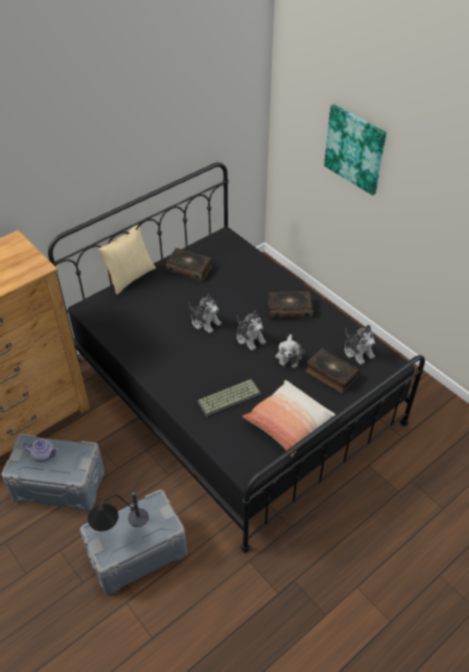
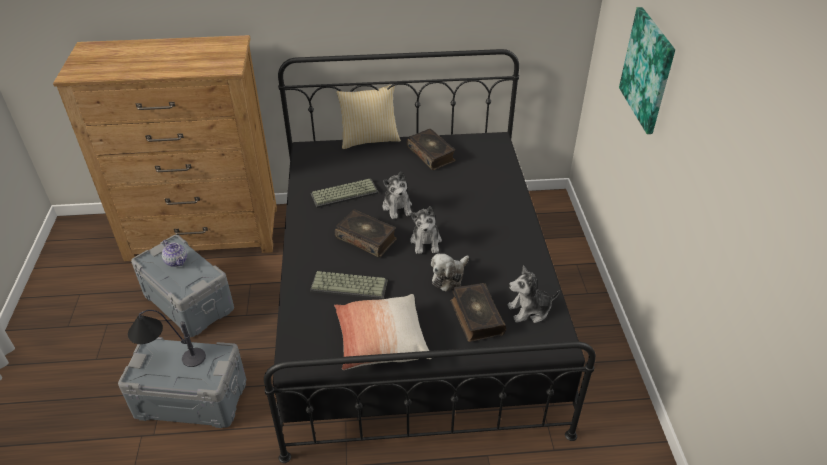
camera: 35 degrees right, 5 degrees down
book [268,291,313,318] -> book moved to [335,209,397,257]
plush toy [345,324,375,365] -> plush toy turned 75 degrees clockwise [507,265,560,323]
none -> keyboard [311,179,379,208]

